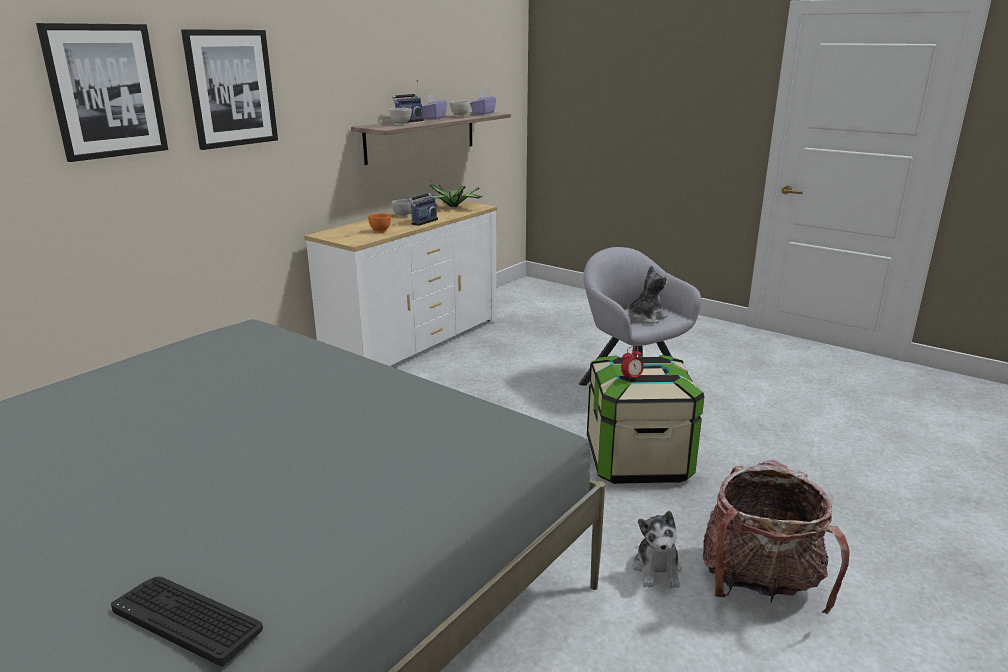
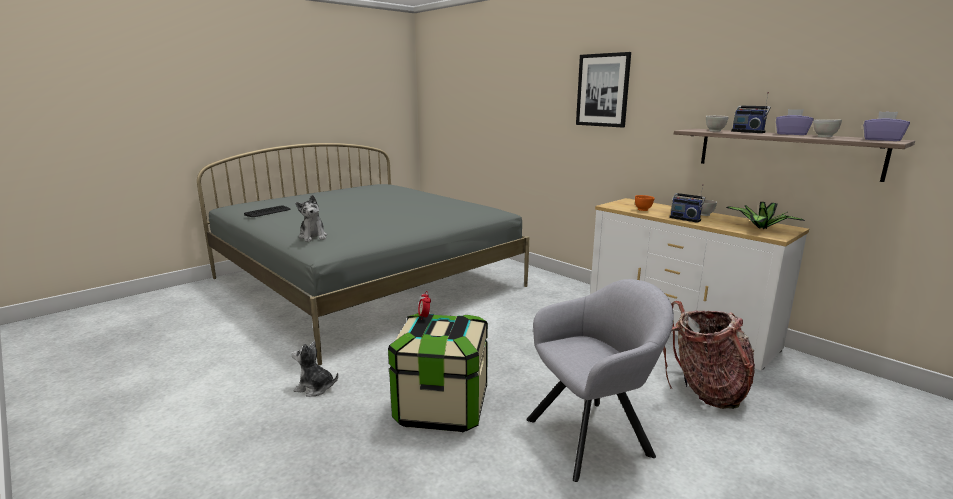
camera: 100 degrees right, 5 degrees down
picture [36,23,168,162] -> none
plush toy [628,265,668,324] -> plush toy moved to [296,195,327,242]
backpack [703,460,850,614] -> backpack moved to [663,301,755,409]

